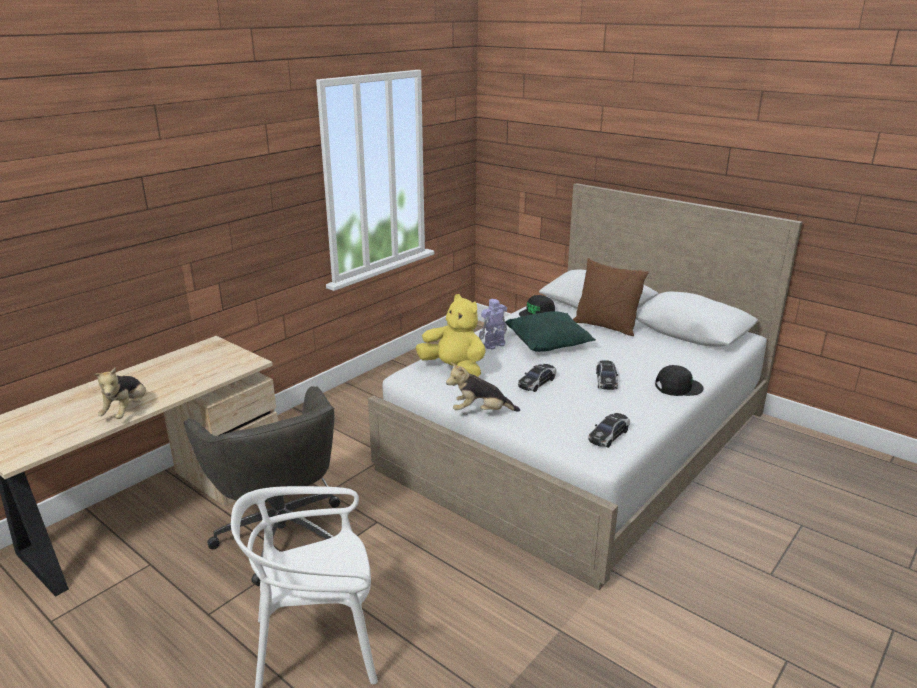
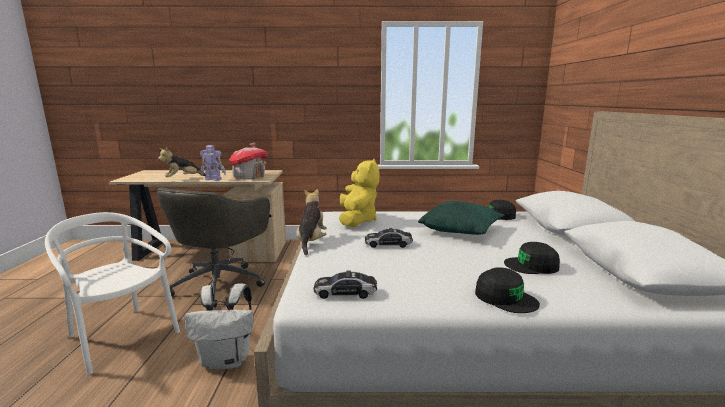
camera: 50 degrees right, 10 degrees down
plush toy [446,362,520,412] -> plush toy turned 45 degrees clockwise [296,189,327,255]
toy robot [479,299,507,350] -> toy robot moved to [200,145,226,181]
brown pillow [573,258,649,336] -> none
toy car [596,360,618,390] -> none
none -> white backpack [185,284,253,370]
none -> toy house [229,143,268,179]
none -> black cap [504,242,560,274]

